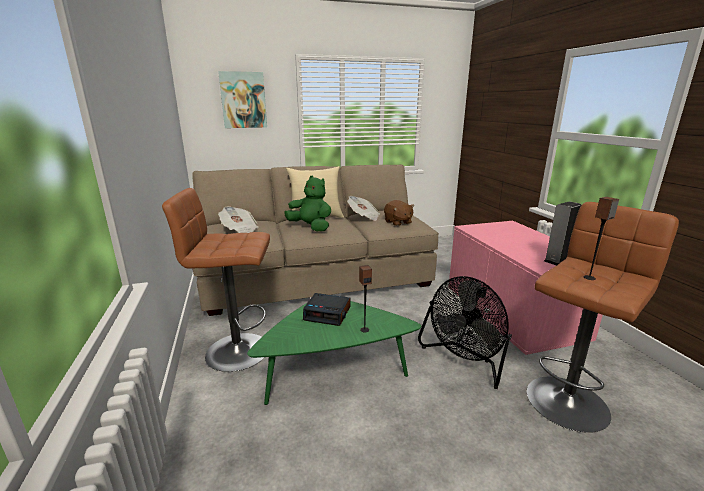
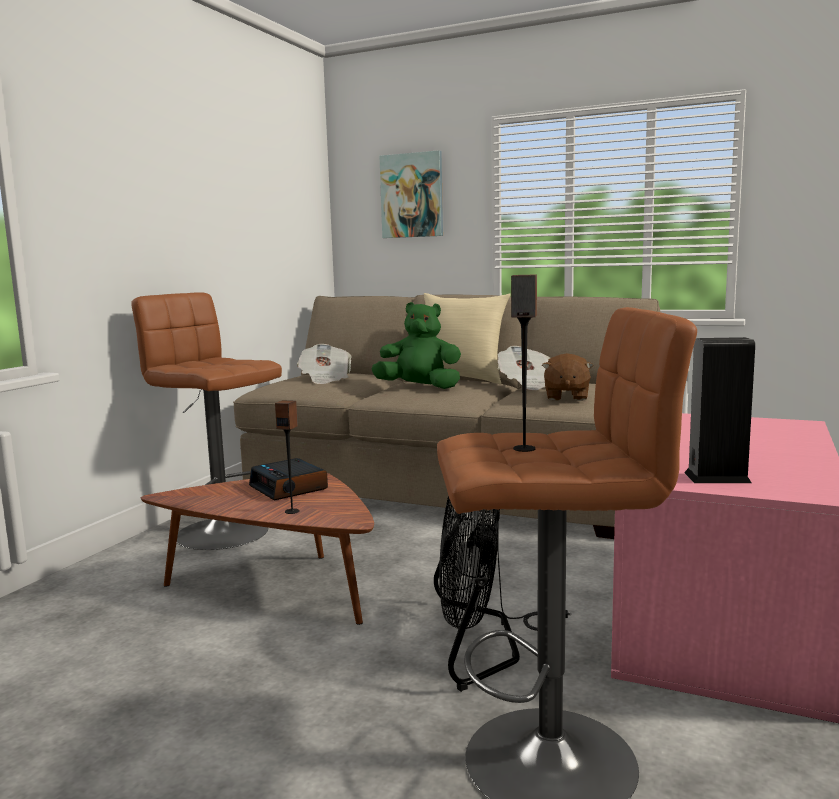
camera: 40 degrees right, 10 degrees down
green coffee table [247,301,421,405] -> brown coffee table [141,473,374,625]
green plush toy [284,176,331,231] -> green plush toy turned 60 degrees counterclockwise [371,302,461,389]

